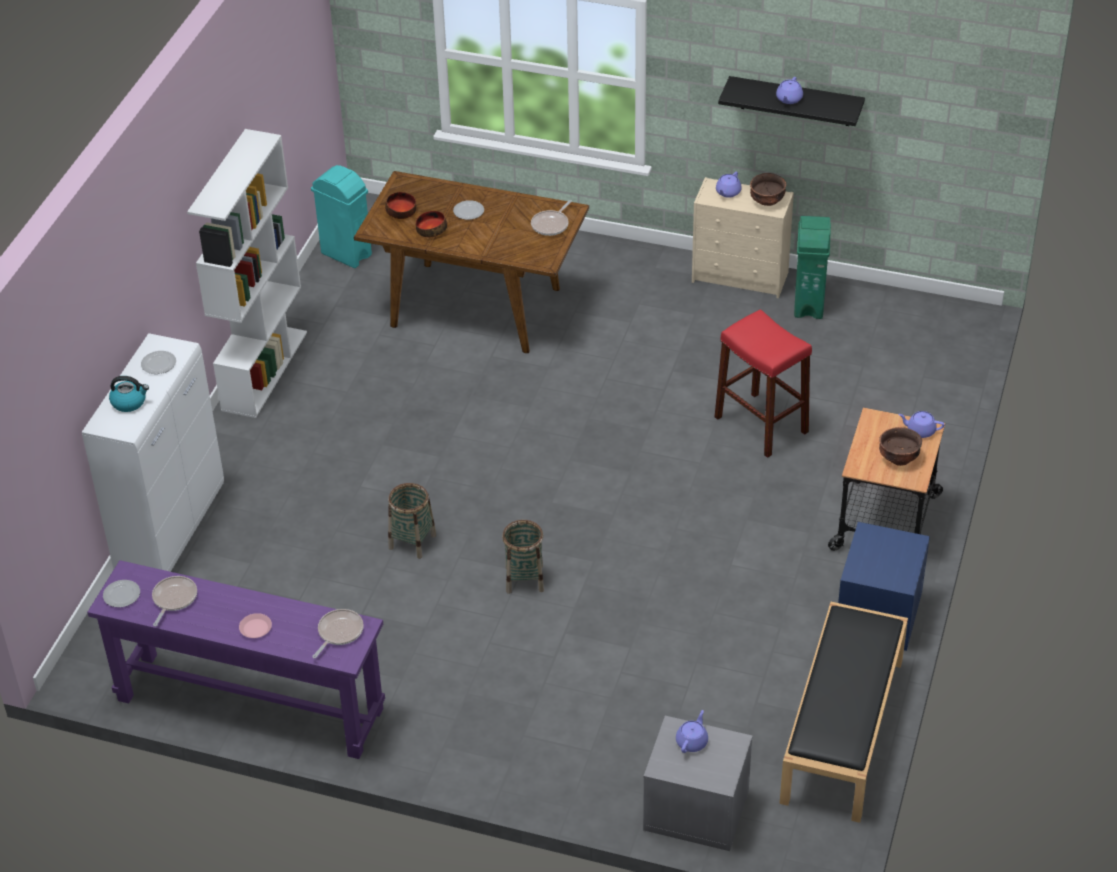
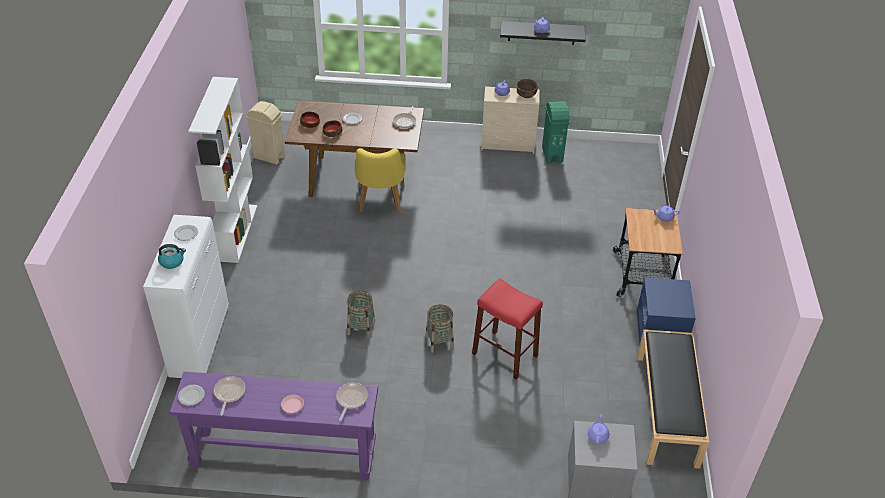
camera: 15 degrees left, 0 degrees up
turquoise trash can [311,165,372,268] -> beige trash can [246,101,285,164]
red stool [714,309,812,458] -> red stool moved to [472,279,543,379]
brown bowl [879,427,922,466] -> none
none -> yellow chair [354,148,406,213]

